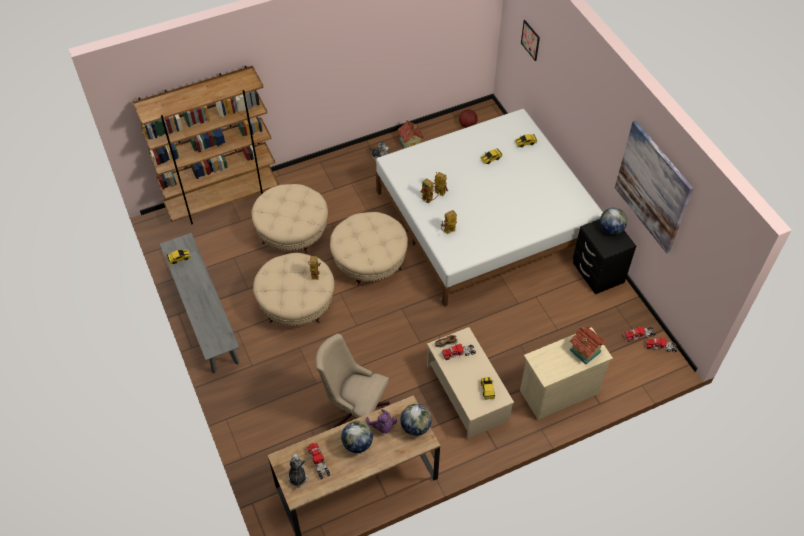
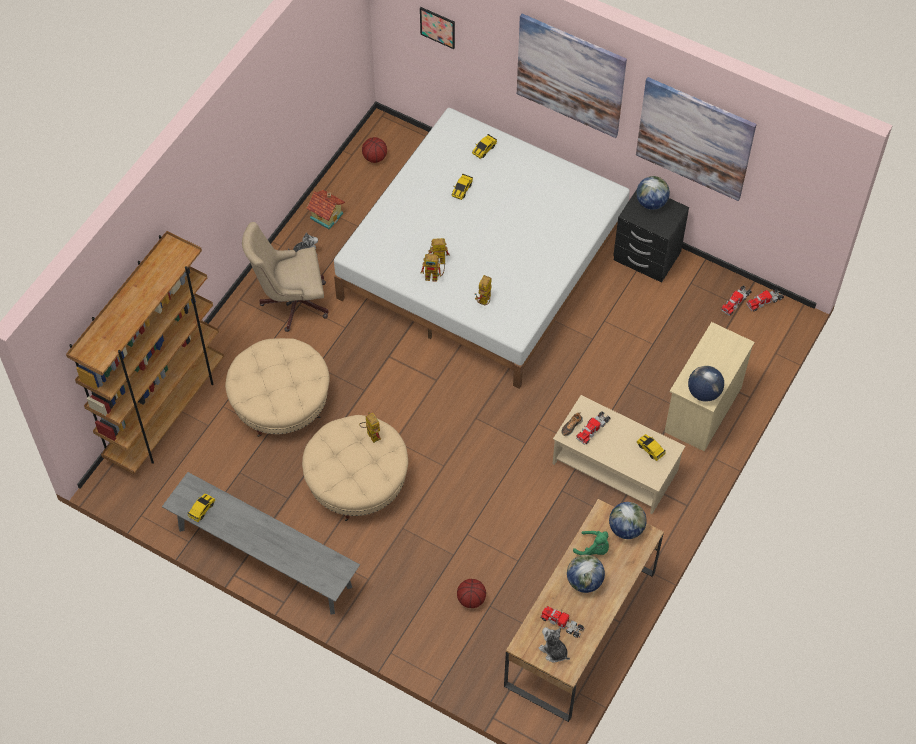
camera: 35 degrees left, 5 degrees up
beige office chair [315,334,390,428] -> beige office chair moved to [242,222,328,332]
beige ottoman [330,212,408,286] -> none
purple plush toy [366,409,397,433] -> green plush toy [573,531,609,555]
toy house [570,327,606,364] -> none
none -> basketball [457,579,486,608]
none -> picture [517,14,627,138]
none -> globe [688,366,724,402]

